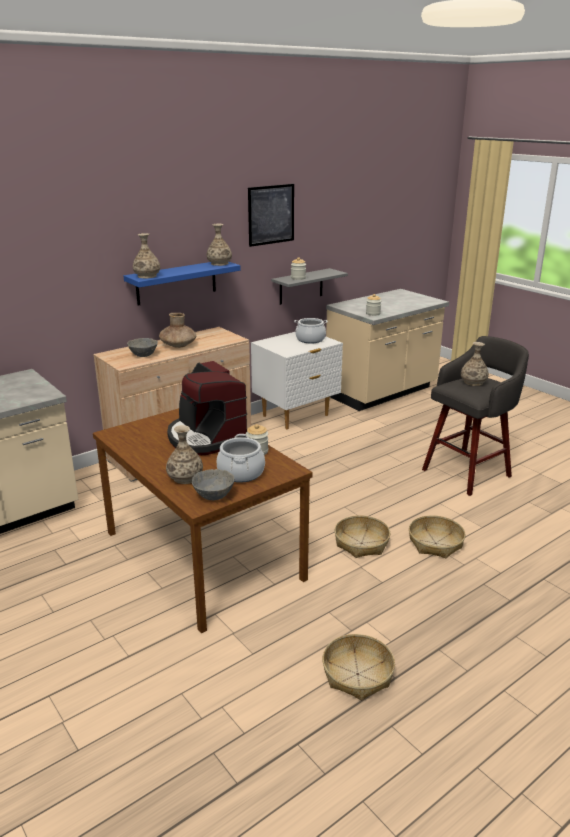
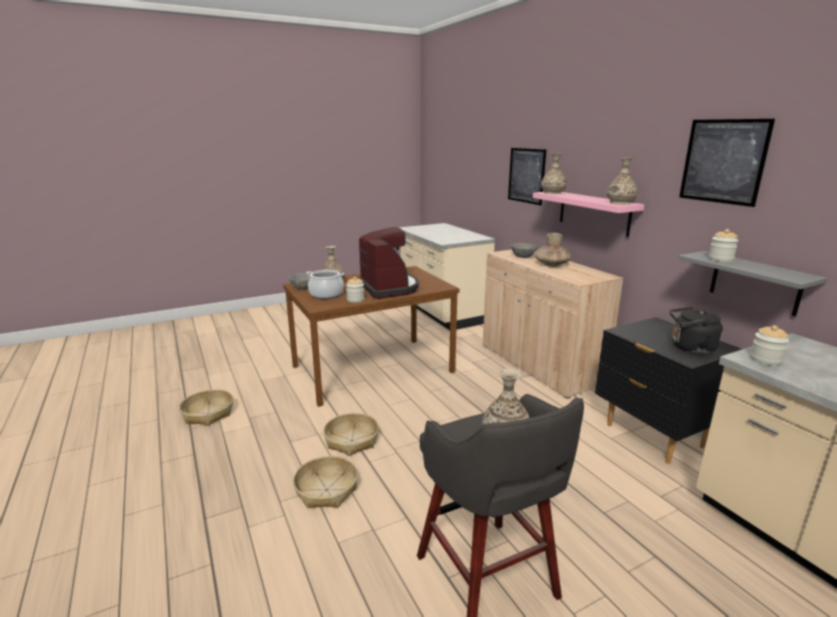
camera: 100 degrees right, 5 degrees down
blue shelf [124,262,241,306] -> pink shelf [533,192,644,237]
coffee machine [167,361,247,456] -> coffee machine turned 90 degrees clockwise [358,227,419,299]
white nightstand [251,332,343,429] -> black nightstand [595,317,742,464]
cooking pot [294,318,328,343] -> black kettle [670,306,723,354]
none -> picture [508,148,546,205]

